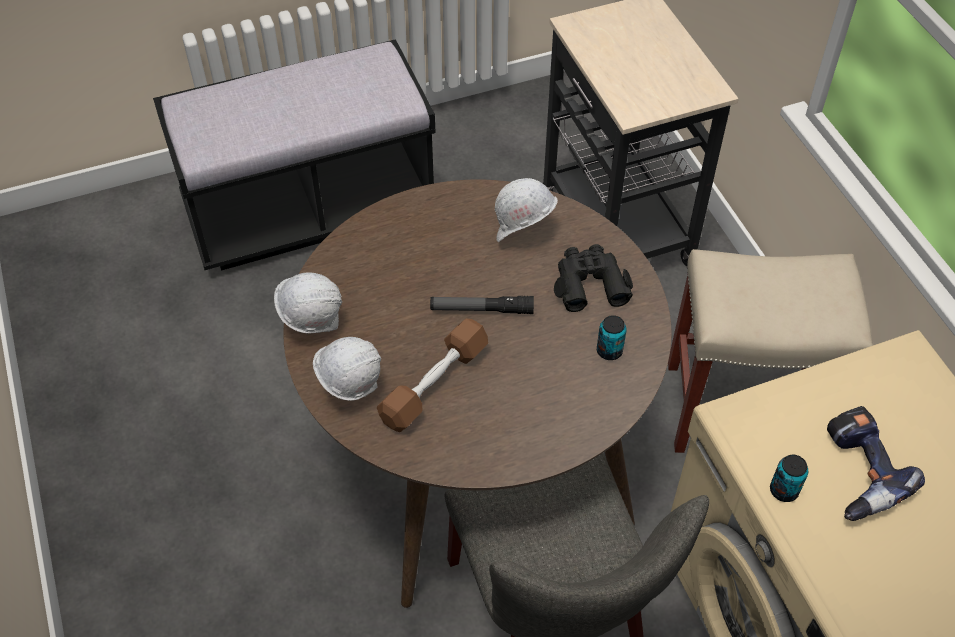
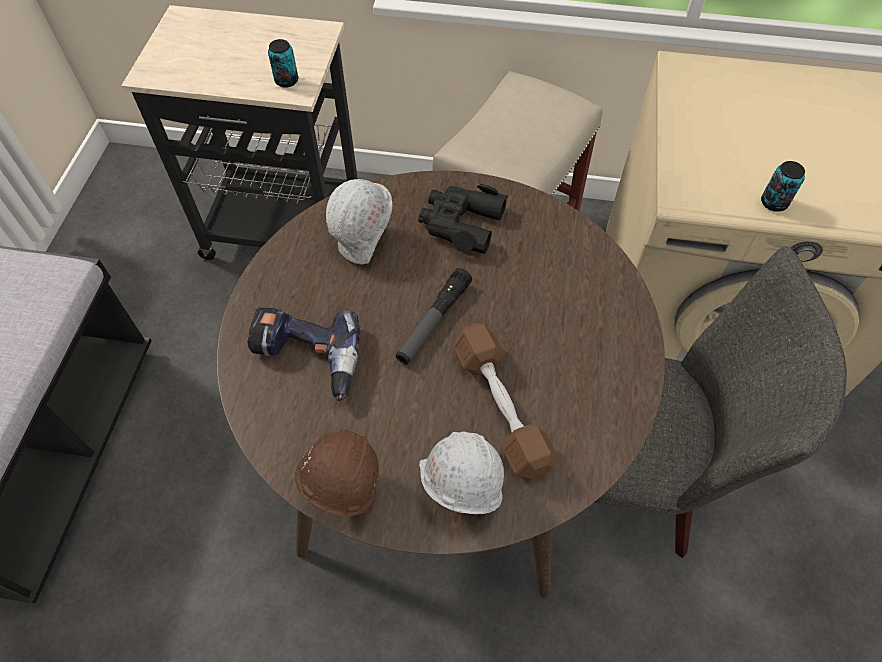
camera: 60 degrees left, 5 degrees up
white hard hat [274,272,342,334] -> brown hard hat [295,429,379,517]
can [597,315,627,360] -> can moved to [268,39,298,88]
power drill [827,406,925,521] -> power drill moved to [248,308,360,401]

